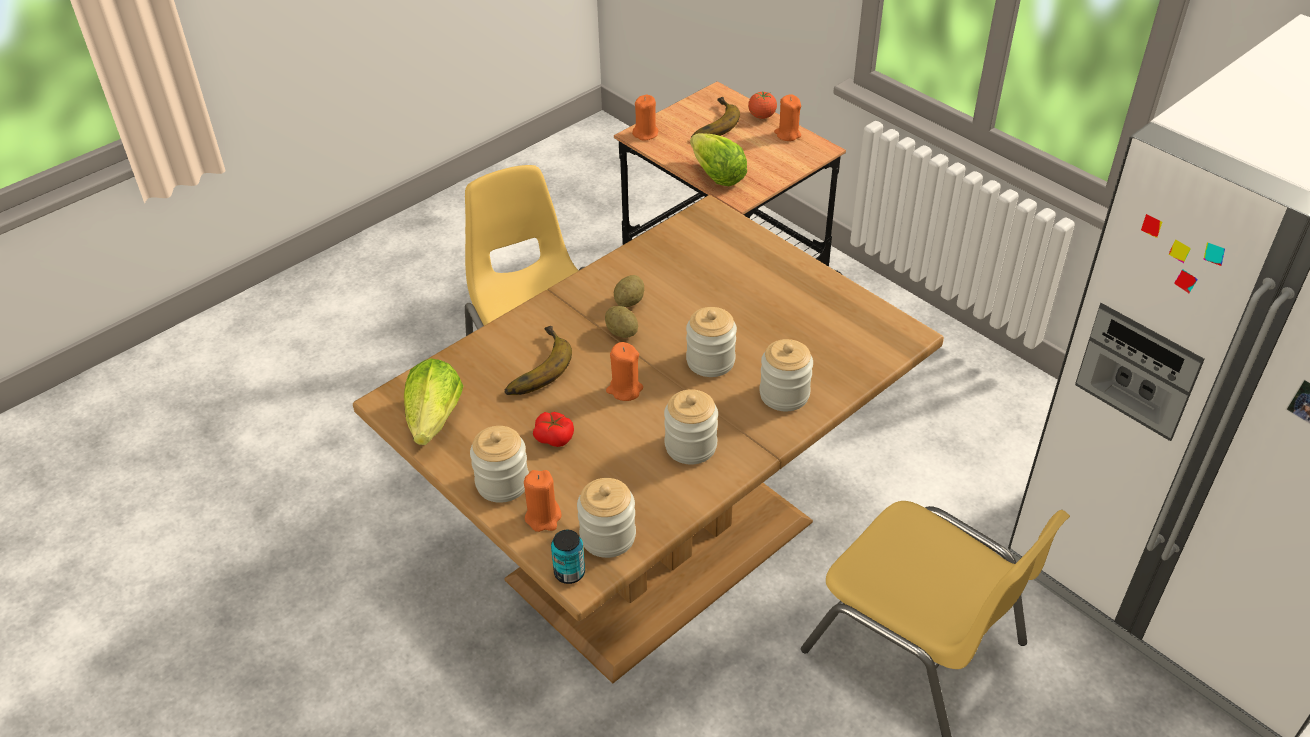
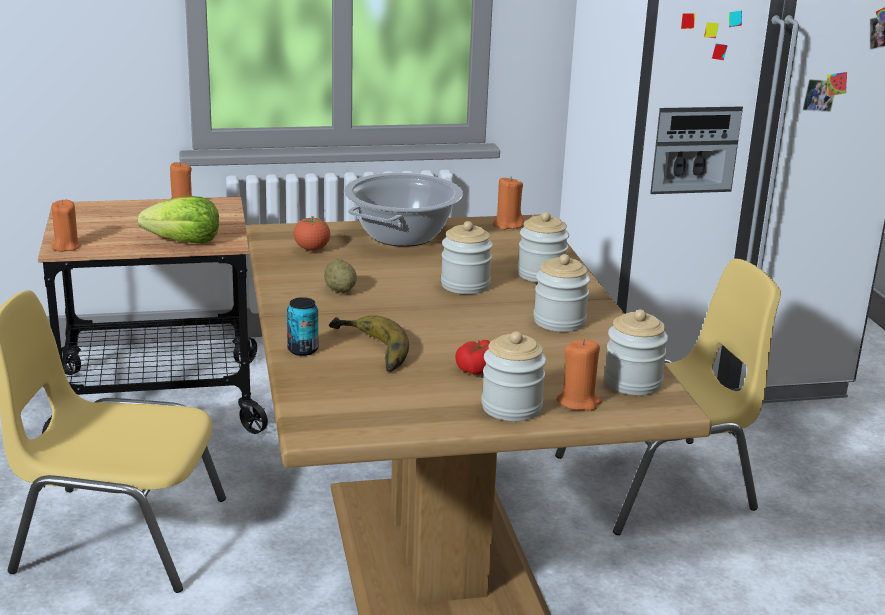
camera: 60 degrees left, 20 degrees down
lettuce [404,358,463,445] -> none
can [551,530,585,584] -> can moved to [287,297,318,356]
potato [605,306,638,338] -> none
orange candle [606,342,643,401] -> orange candle moved to [493,176,524,230]
banana [691,97,740,137] -> none
tomato [748,91,777,119] -> tomato moved to [294,216,330,251]
none -> cooking pot [344,173,463,247]

